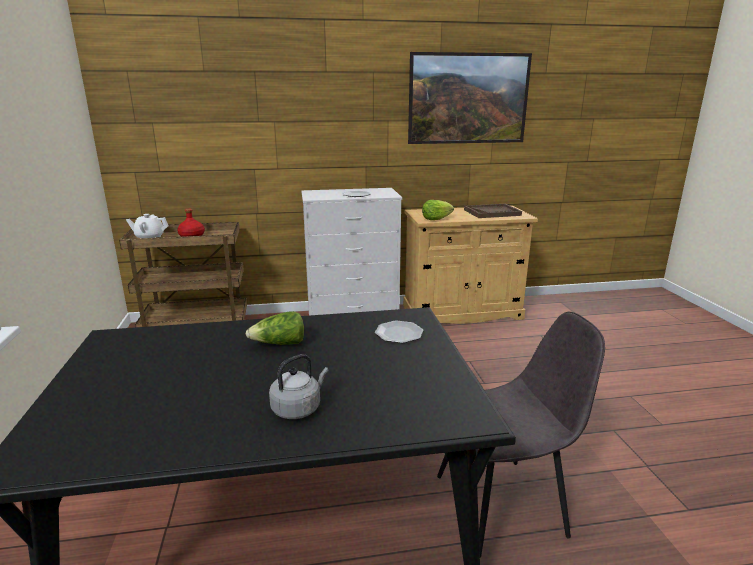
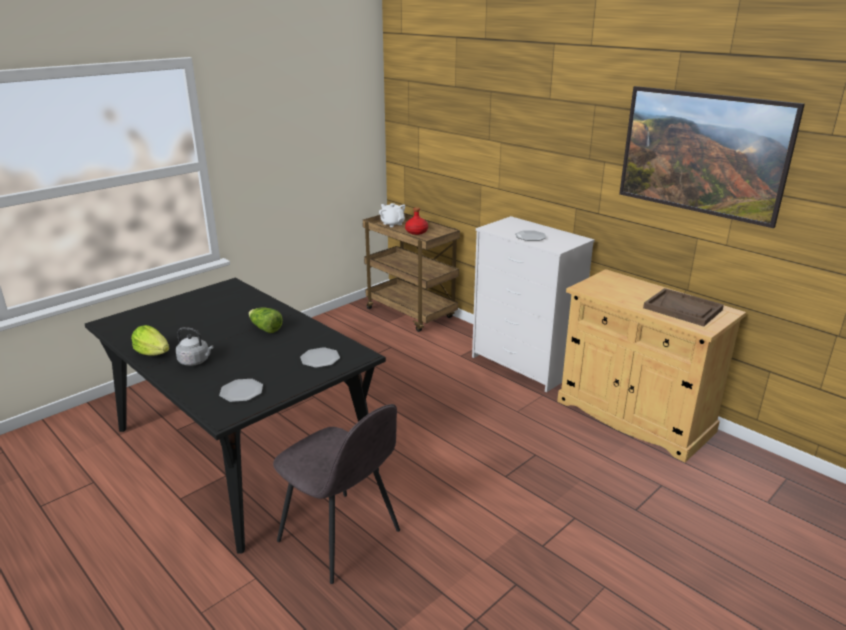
camera: 55 degrees right, 5 degrees up
lettuce [422,200,454,220] -> lettuce moved to [131,325,170,356]
none -> plate [219,379,263,402]

